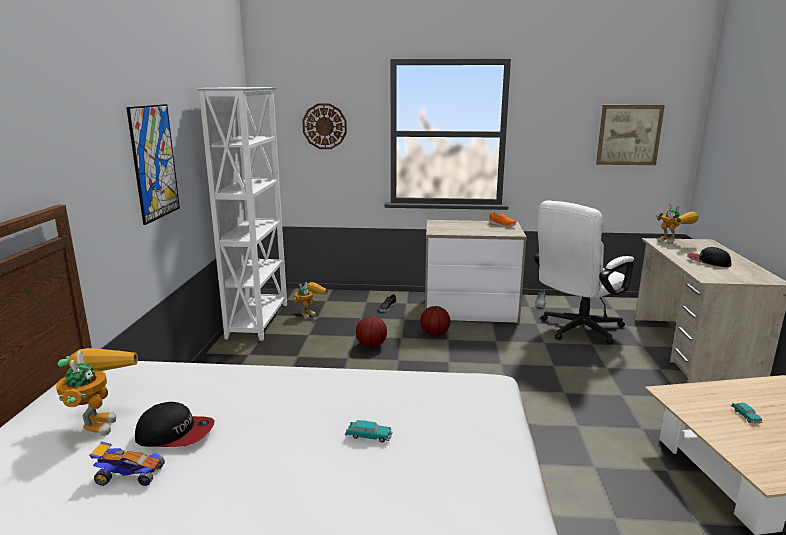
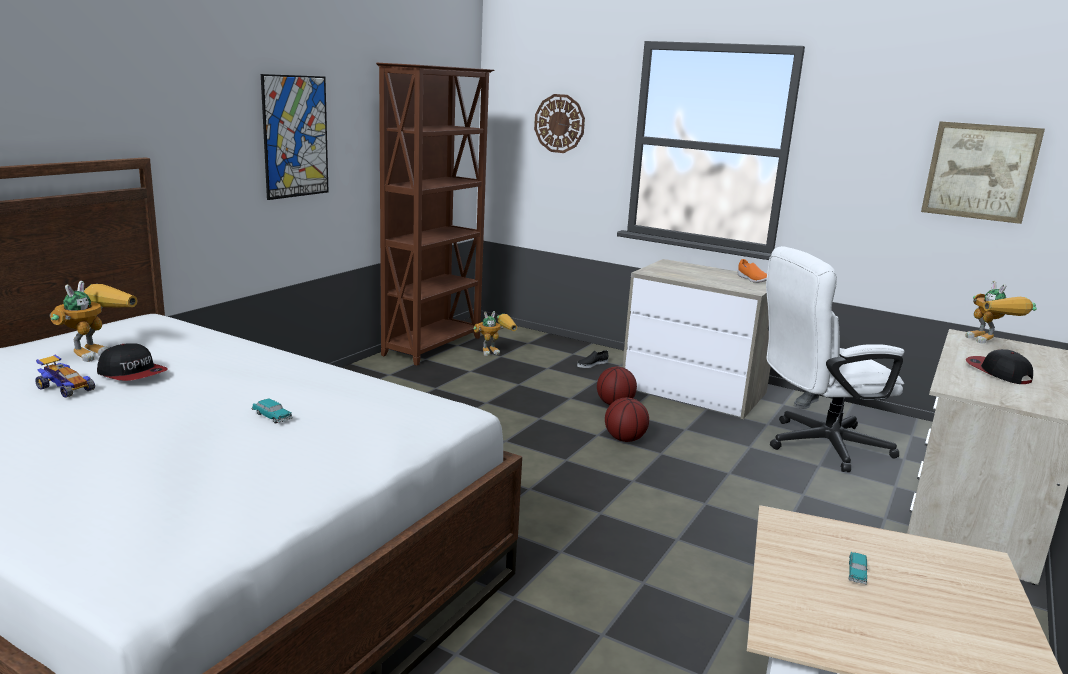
camera: 25 degrees right, 0 degrees up
white bookcase [197,87,287,341] -> brown bookcase [376,63,494,366]
basketball [356,316,387,348] -> basketball moved to [605,397,649,442]

